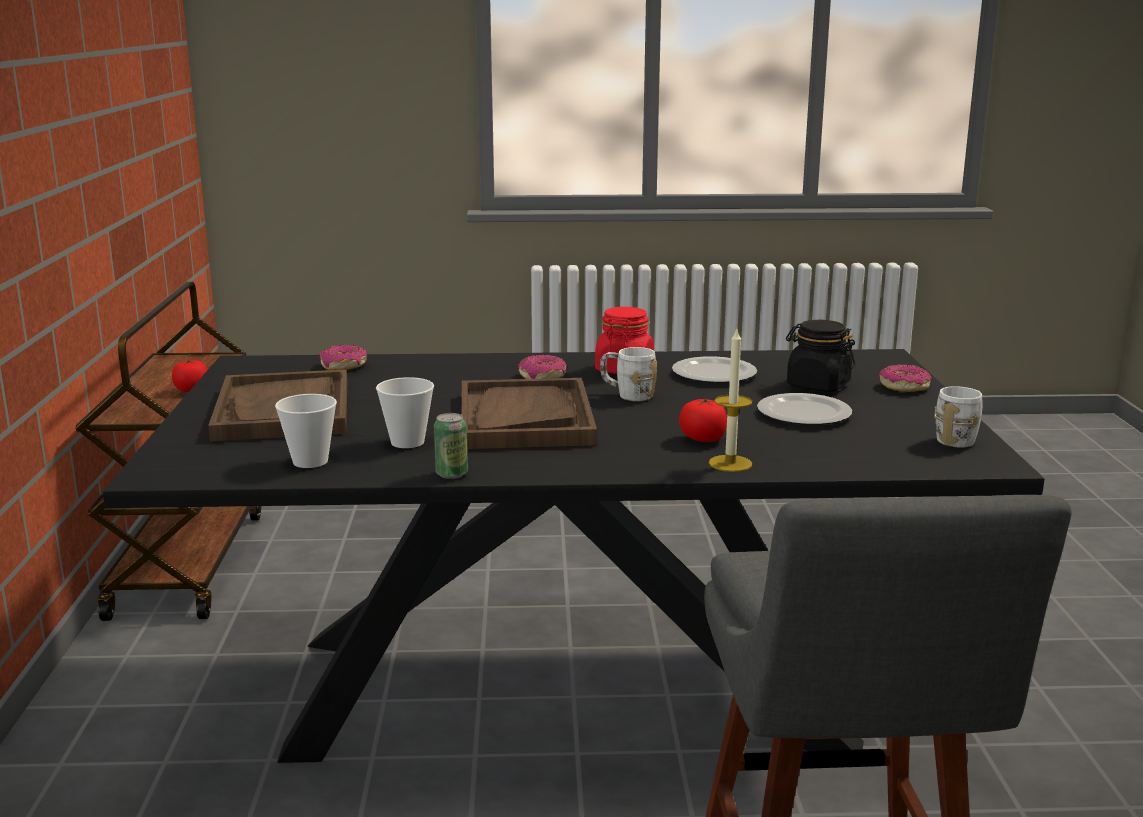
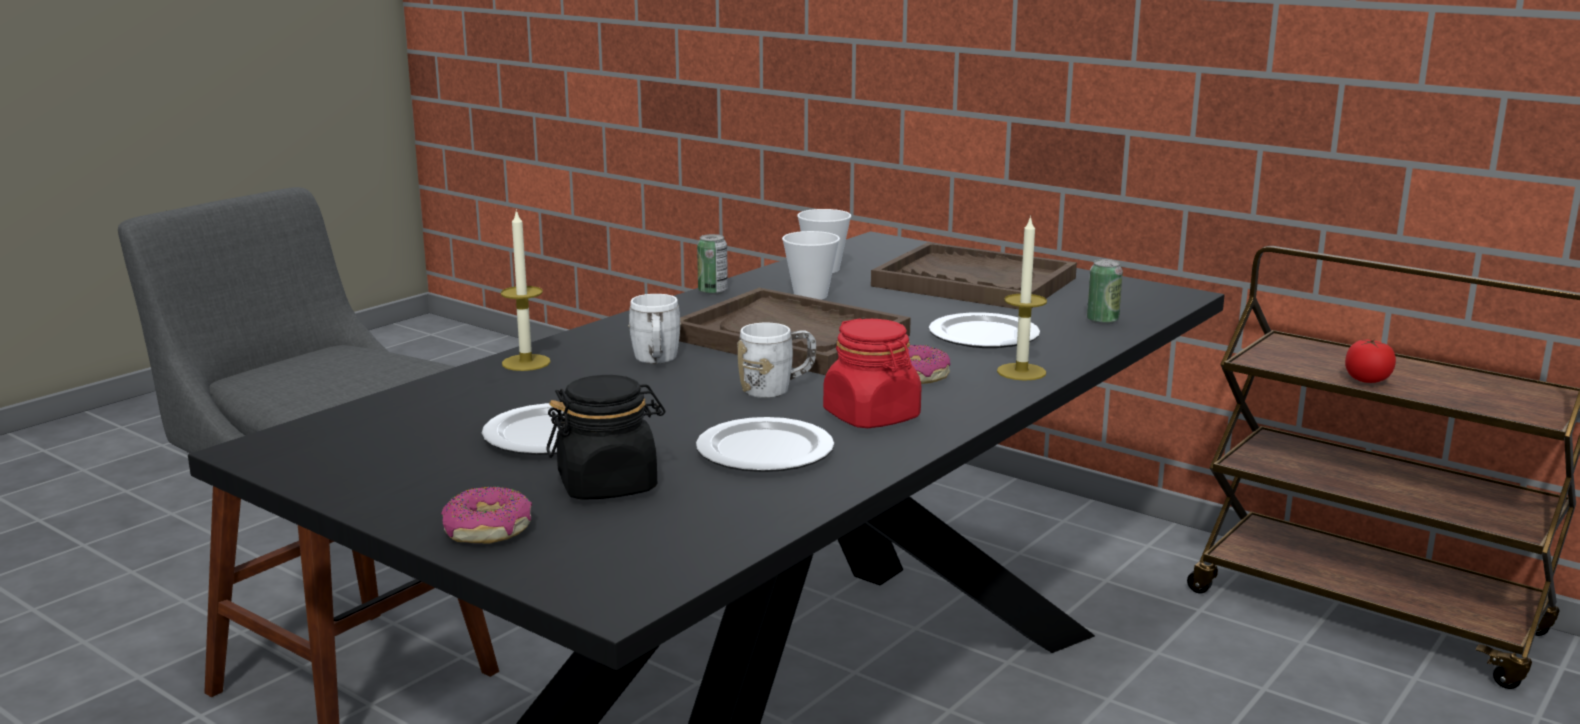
camera: 130 degrees right, 0 degrees up
donut [320,345,367,370] -> can [1087,259,1123,325]
tomato [679,398,727,442] -> none
white mug [934,386,983,448] -> white mug moved to [628,294,681,364]
none -> plate [929,312,1040,348]
none -> candle [997,216,1047,381]

